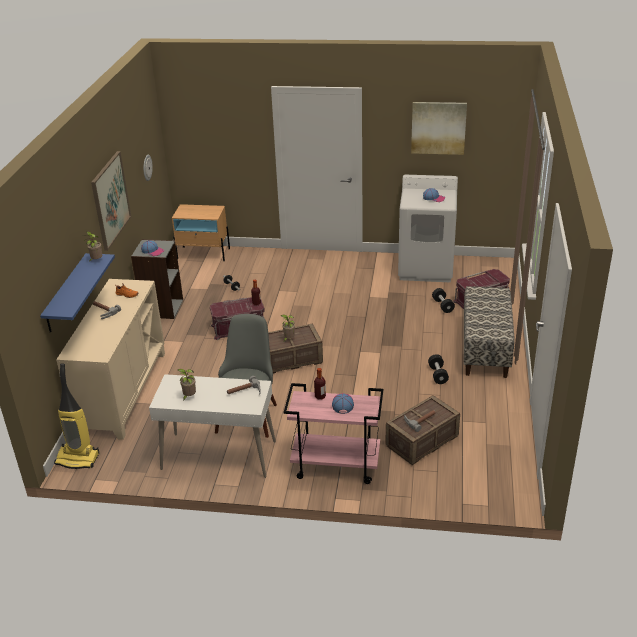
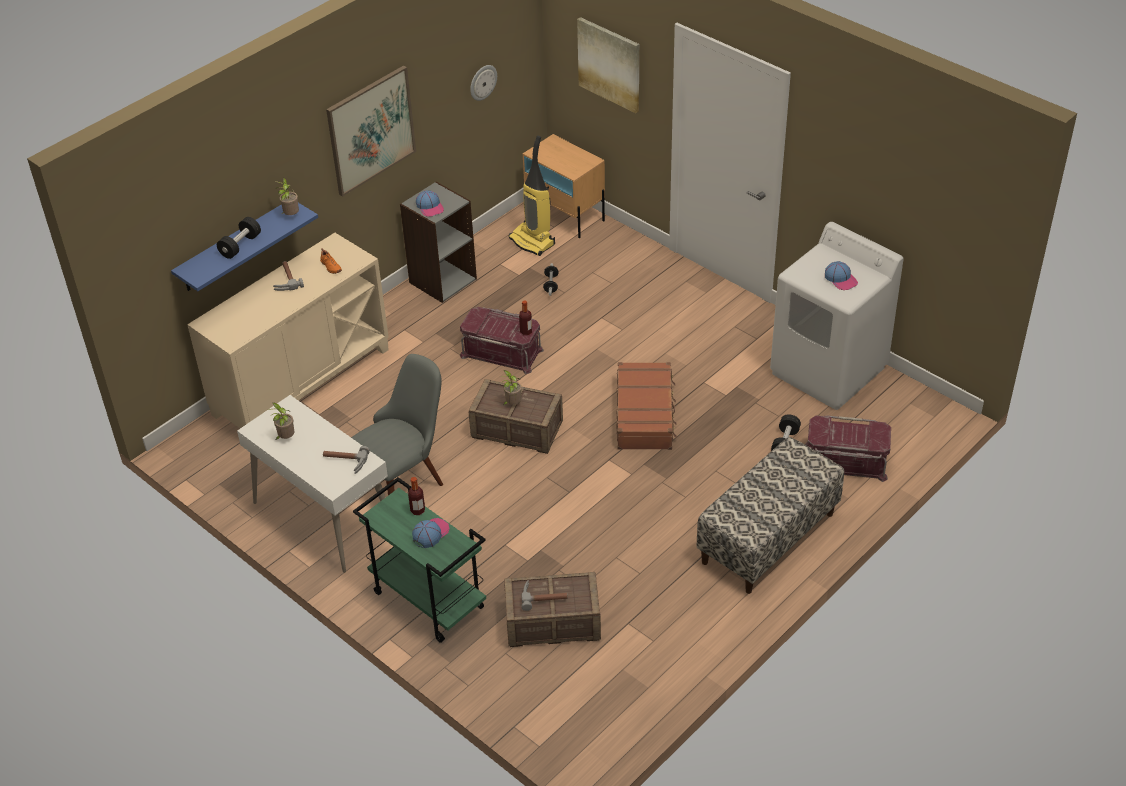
camera: 35 degrees right, 10 degrees up
vacuum cleaner [54,364,99,469] -> vacuum cleaner moved to [509,136,555,256]
pink cart [284,383,383,484] -> green cart [353,477,486,643]
picture [411,102,467,155] -> picture moved to [577,17,639,113]
black dumbbell [428,354,449,384] -> black dumbbell moved to [217,217,261,259]
none -> brown suitcase [616,362,677,450]

